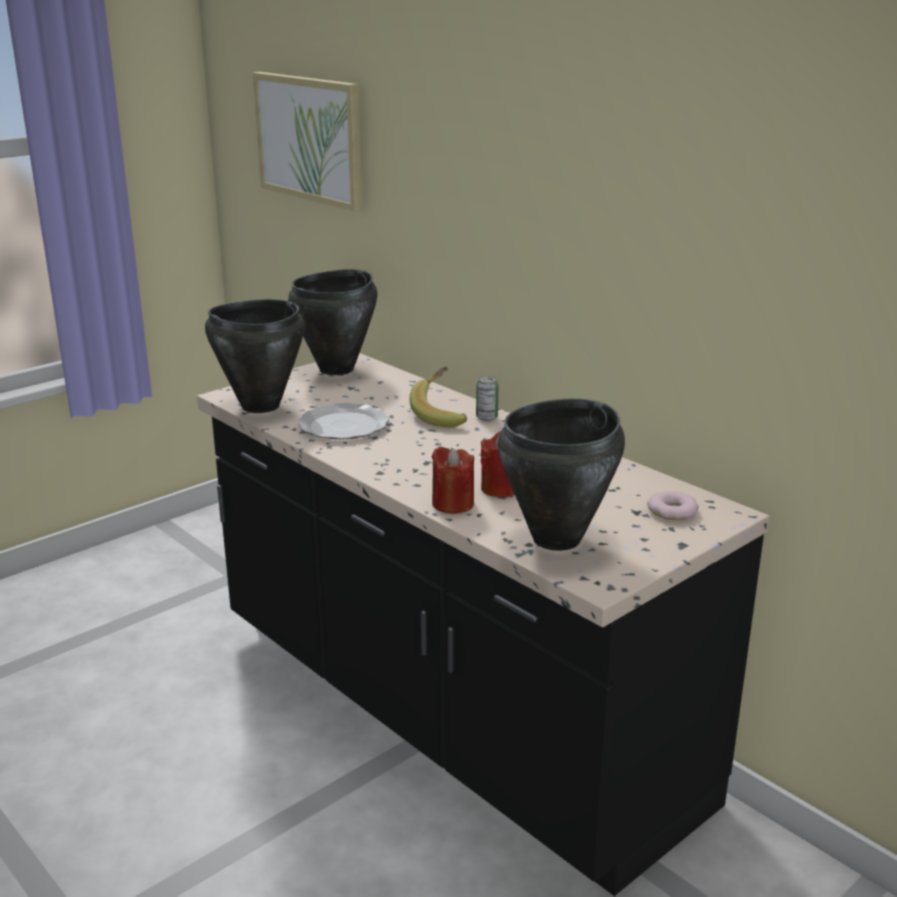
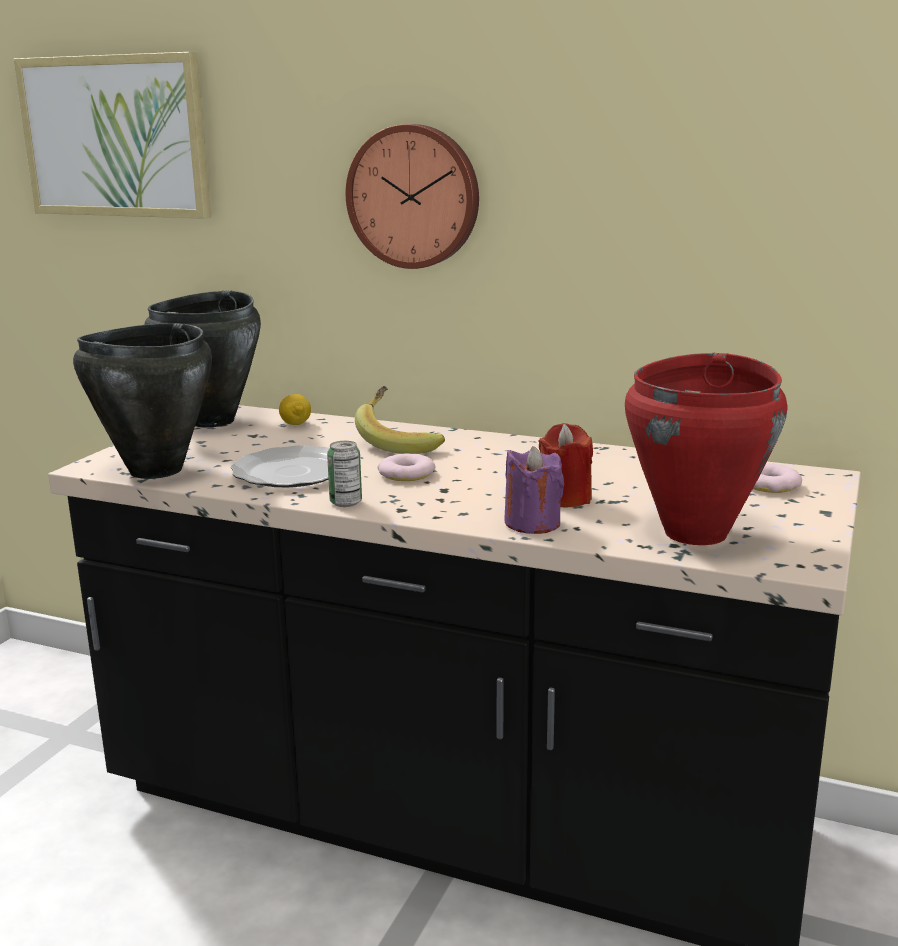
camera: 25 degrees left, 5 degrees down
red candle [432,447,474,514] -> purple candle [504,446,564,534]
can [476,376,498,421] -> can moved to [327,441,362,507]
black cooking pot [498,399,625,551] -> red cooking pot [625,353,788,545]
none -> lemon [279,394,311,425]
none -> wall clock [346,124,479,269]
none -> donut [378,453,436,481]

